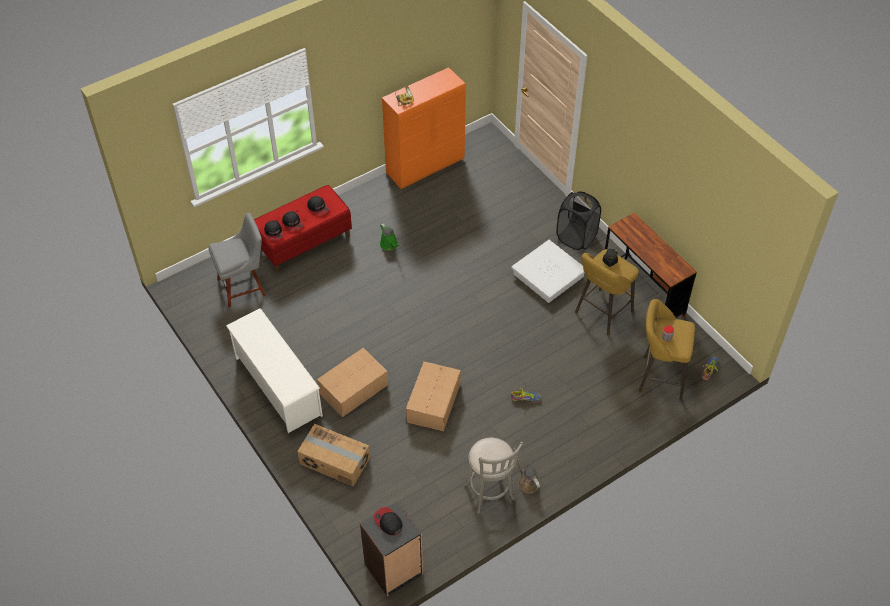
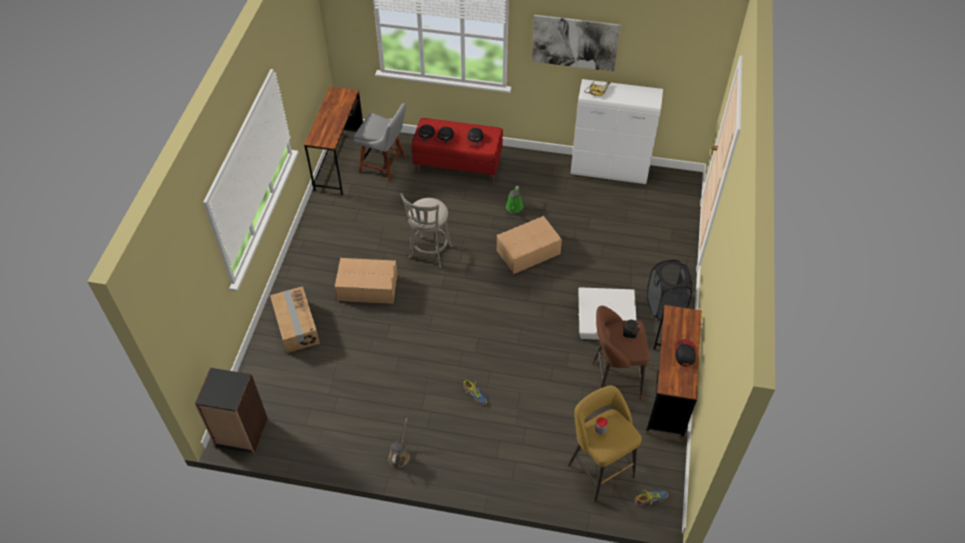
camera: 45 degrees right, 0 degrees up
white shoe rack [226,308,323,433] -> none
cap [374,507,403,535] -> cap moved to [675,339,696,366]
orange cabinet [382,67,466,189] -> white cabinet [570,79,663,184]
cardboard box [406,361,461,432] -> cardboard box moved to [496,216,562,274]
grey stool [464,437,523,514] -> grey stool moved to [400,193,453,268]
yellow stool [575,249,639,335] -> brown stool [592,306,649,400]
none -> brown desk [304,86,363,195]
none -> picture [532,15,621,72]

